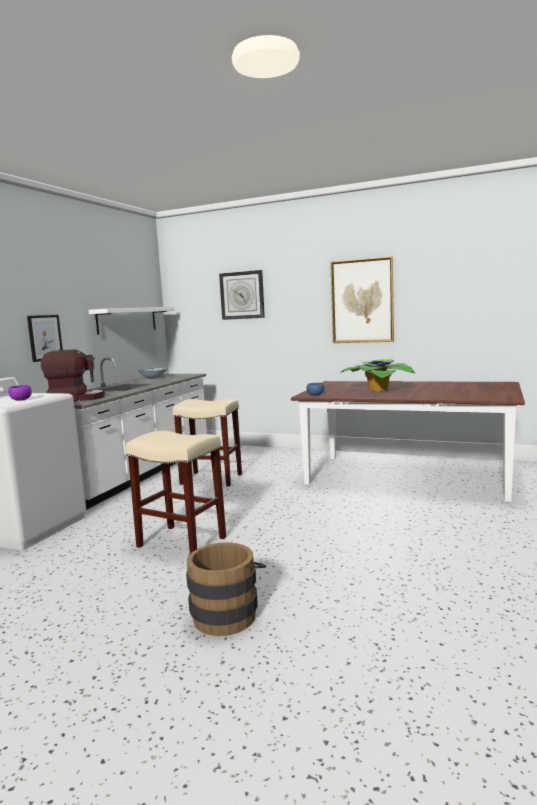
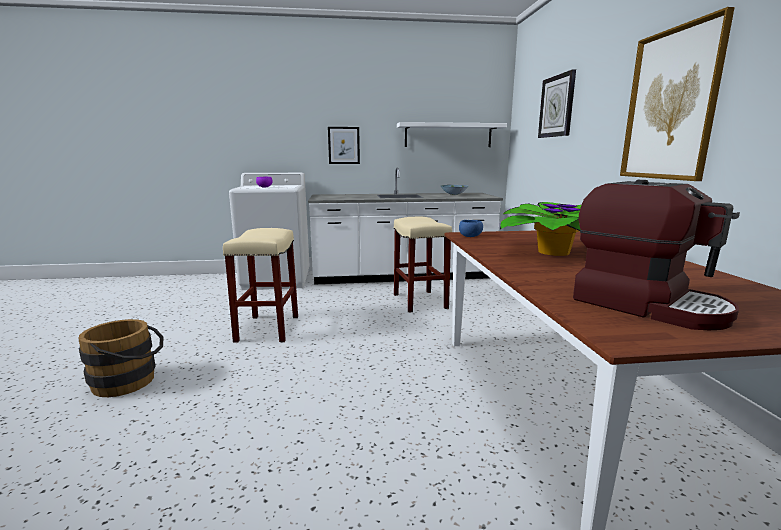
camera: 60 degrees right, 5 degrees up
coffee machine [41,349,105,401] -> coffee machine moved to [573,180,740,330]

